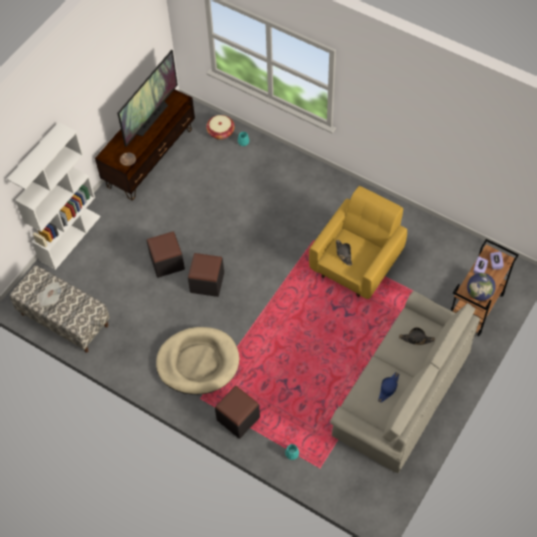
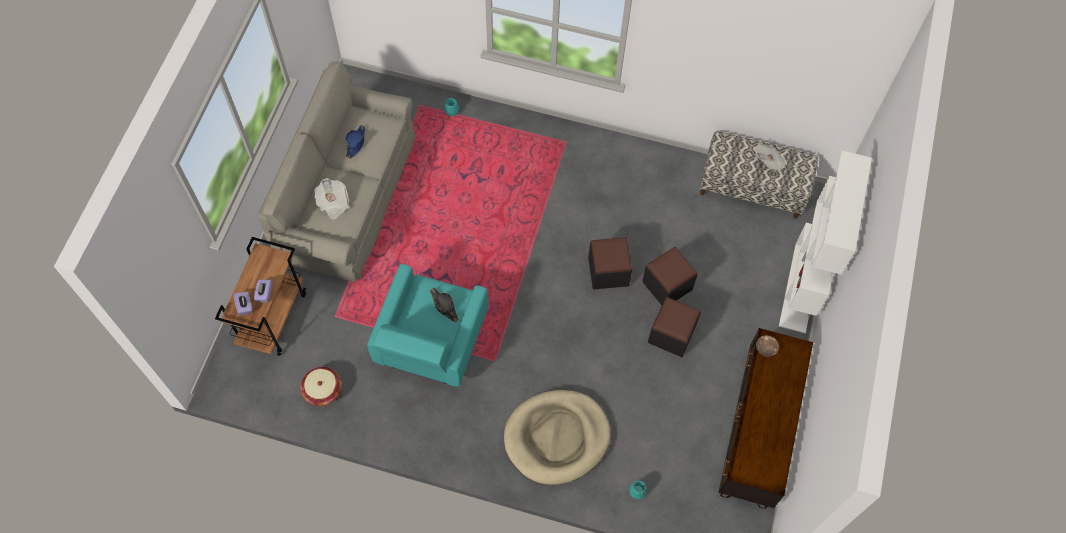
camera: 160 degrees right, 5 degrees up
television [117,50,178,147] -> none
beige dog bed [156,327,240,395] -> beige dog bed moved to [504,390,610,485]
basket [206,115,235,140] -> basket moved to [300,367,342,406]
black ottoman [215,386,260,439] -> black ottoman moved to [648,297,701,357]
yellow armchair [309,186,407,299] -> turquoise armchair [367,264,489,387]
black hat [399,327,435,345] -> newspaper [314,178,349,220]
globe [467,273,496,301] -> none

